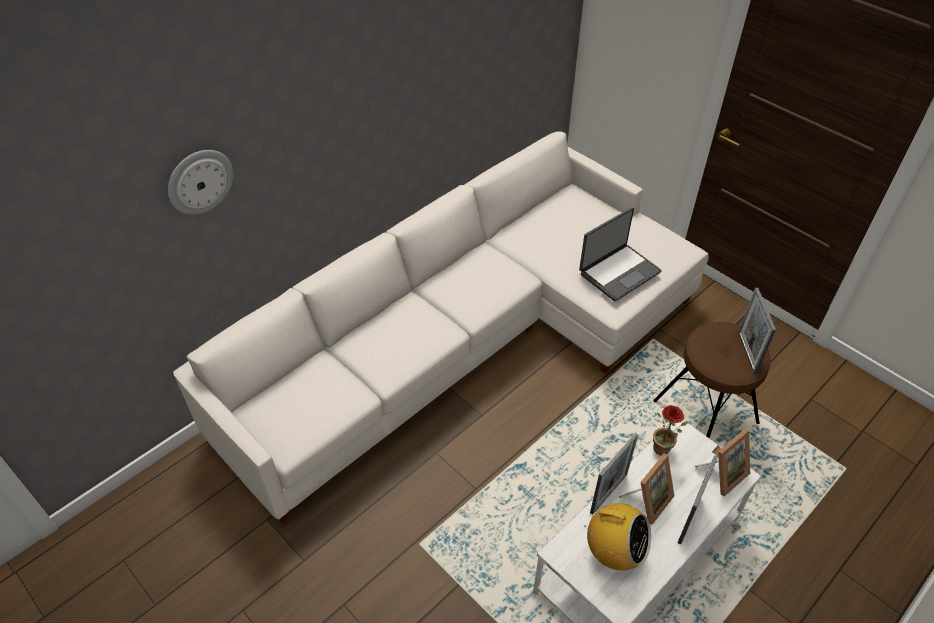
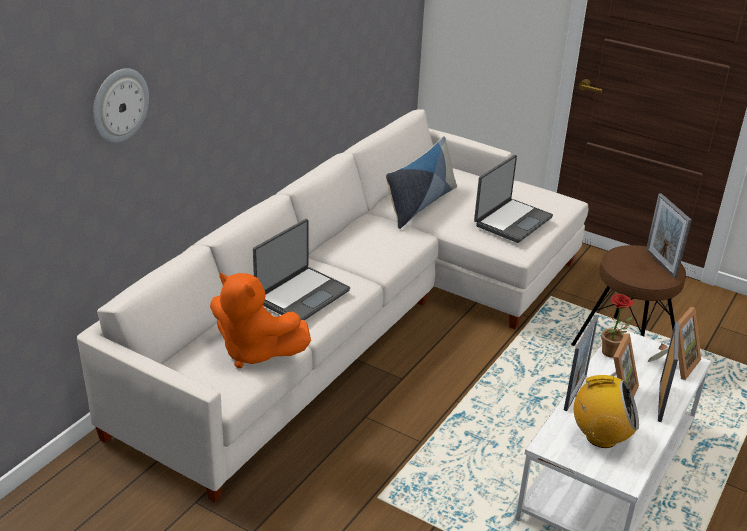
camera: 15 degrees left, 15 degrees down
none -> orange plush toy [210,272,311,368]
none -> laptop [253,219,350,321]
none -> pillow [386,136,457,229]

